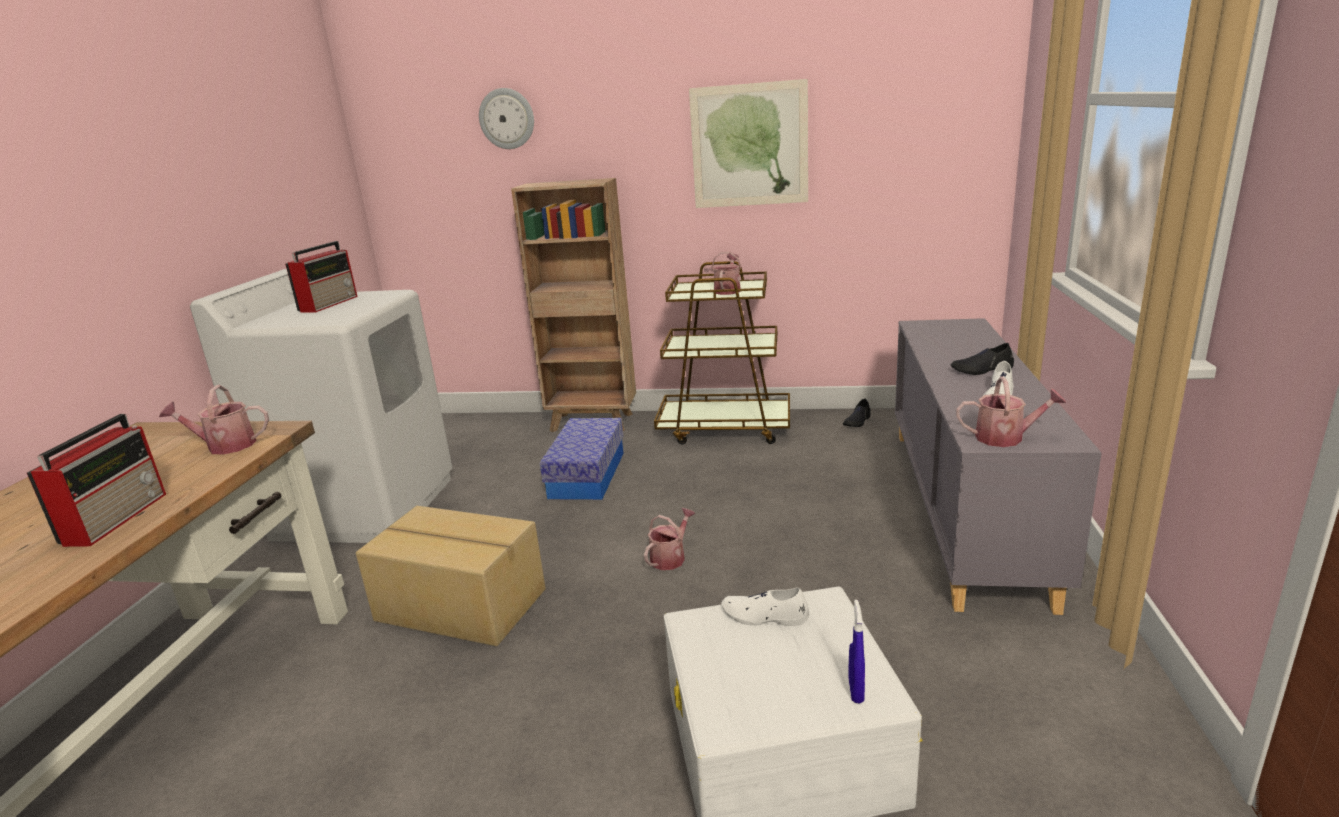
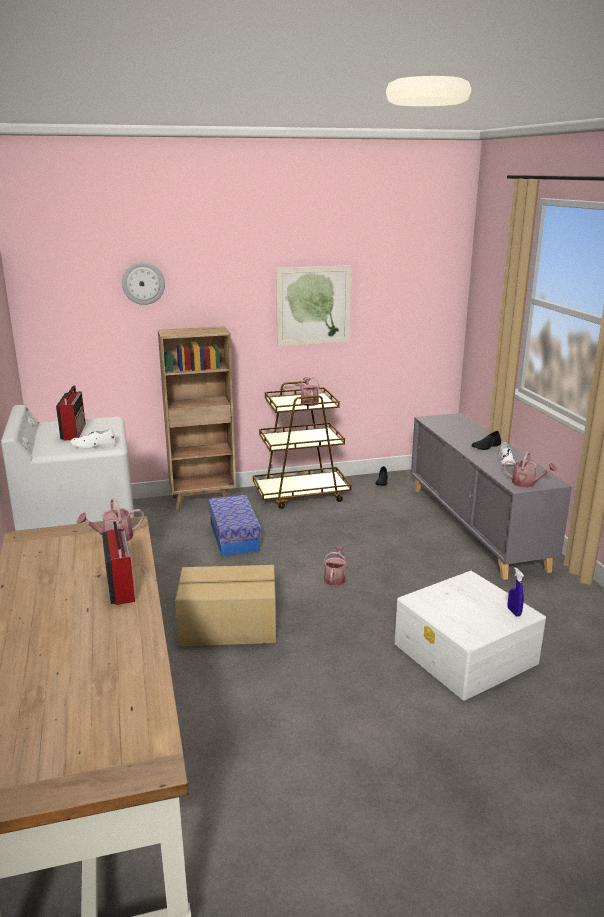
camera: 25 degrees left, 0 degrees up
white shoe [722,588,809,626] -> white shoe moved to [70,428,117,449]
watering can [956,377,1066,447] -> watering can turned 45 degrees clockwise [503,452,557,488]

